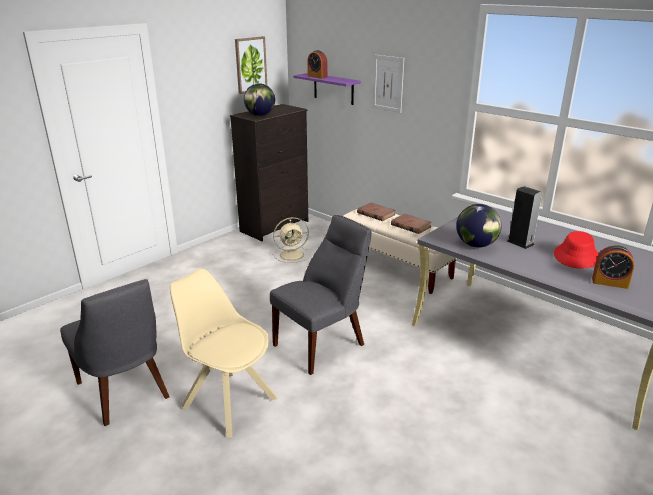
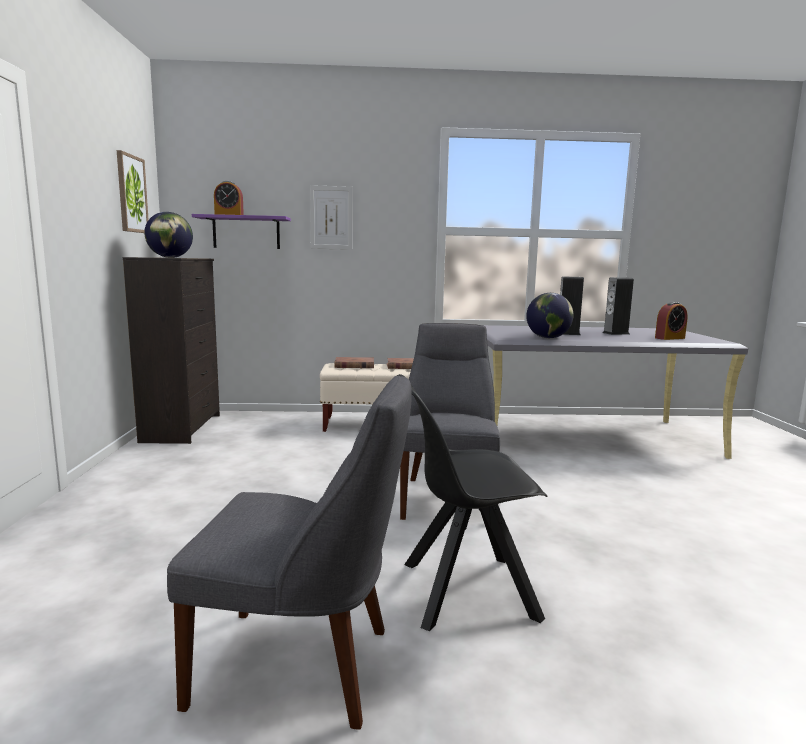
camera: 45 degrees left, 15 degrees down
beige chair [170,269,278,438] -> black chair [397,374,548,631]
beige fan [272,217,310,263] -> none
red hat [554,231,598,269] -> speaker [602,277,634,335]

